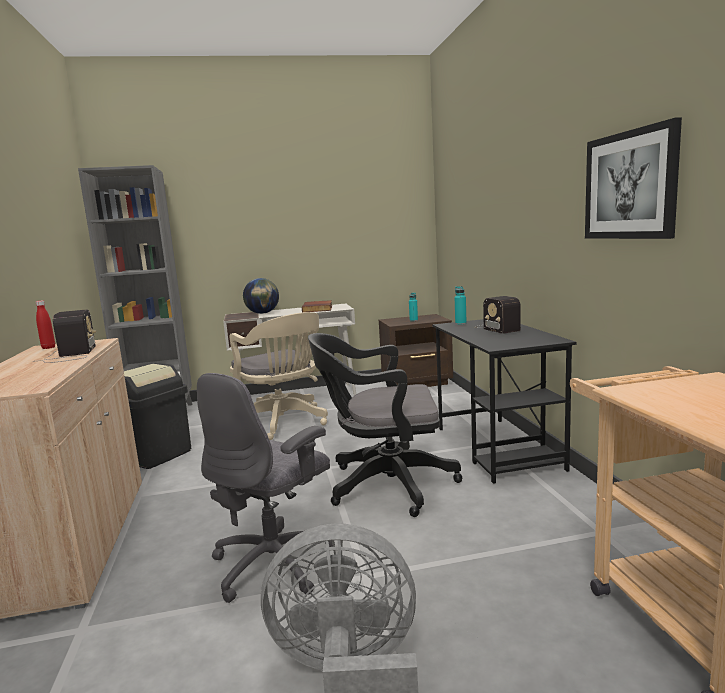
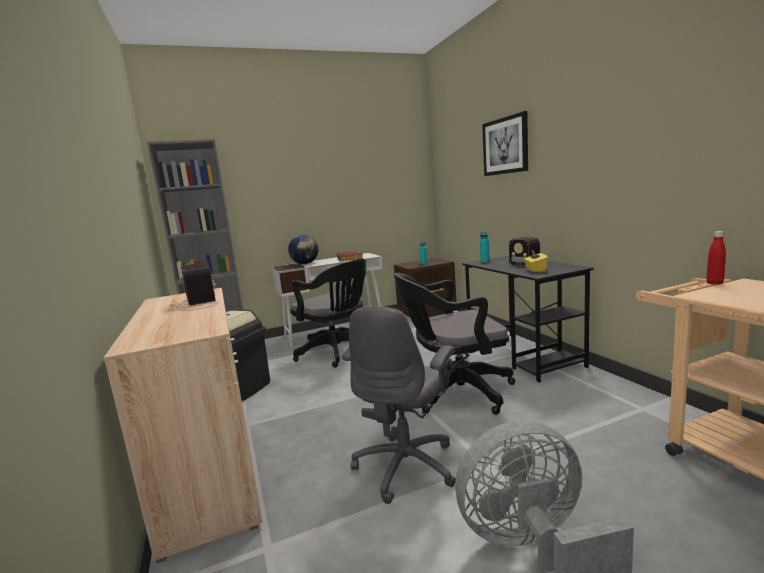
camera: 10 degrees left, 0 degrees up
red bottle [36,301,55,349] -> red bottle moved to [706,231,726,285]
beige office chair [230,312,328,440] -> black office chair [290,259,366,368]
picture [585,117,682,239] -> picture moved to [482,111,528,176]
none -> yellow tissue box [524,250,548,272]

